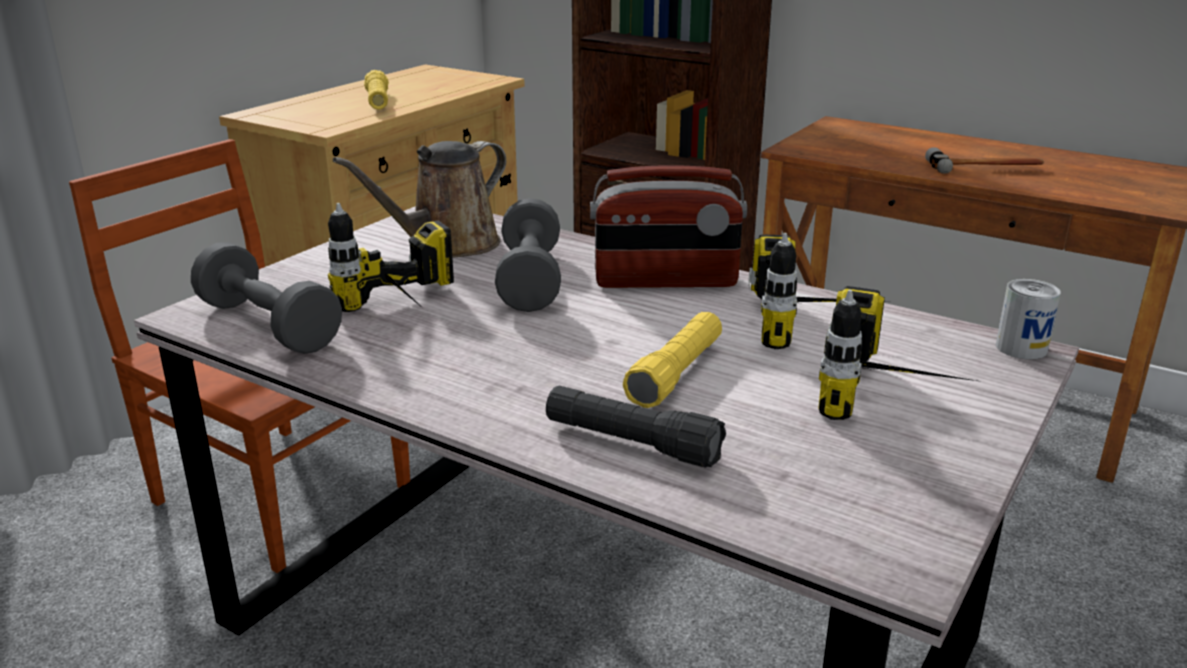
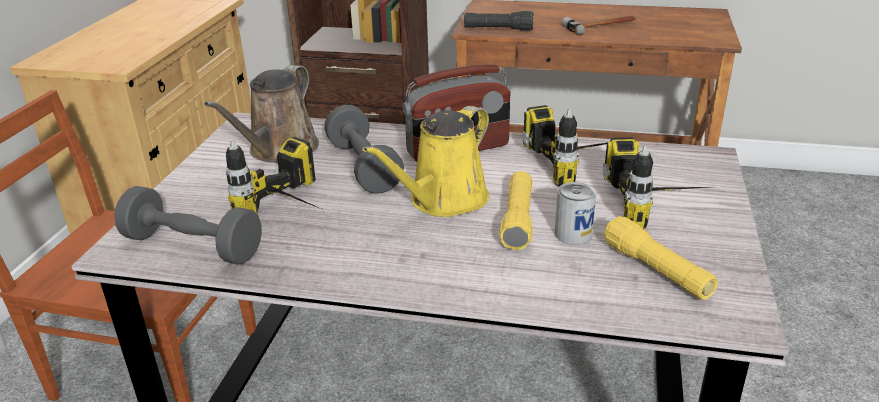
camera: 20 degrees left, 5 degrees up
yellow flashlight [364,70,389,110] -> yellow flashlight moved to [604,216,718,300]
black flashlight [546,386,726,468] -> black flashlight moved to [464,11,534,31]
can [996,279,1061,359] -> can moved to [555,182,596,245]
none -> yellow watering can [363,106,489,217]

